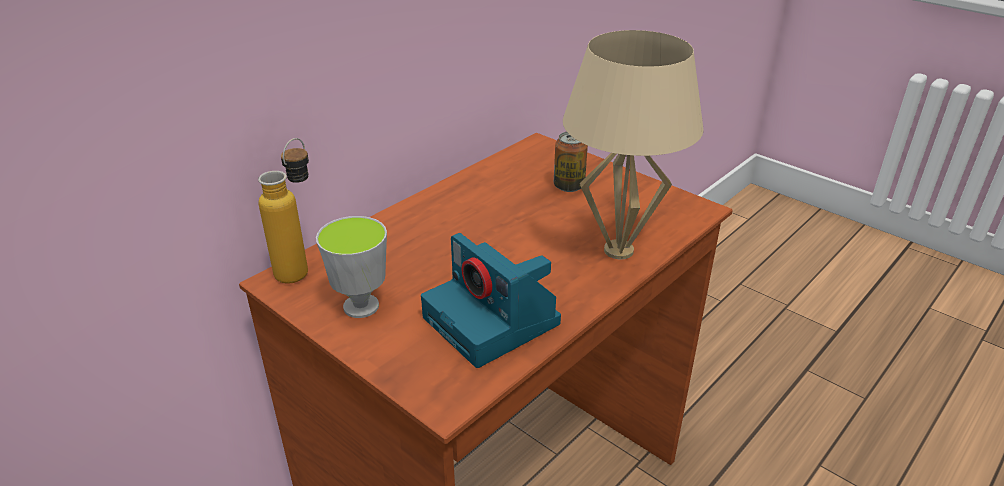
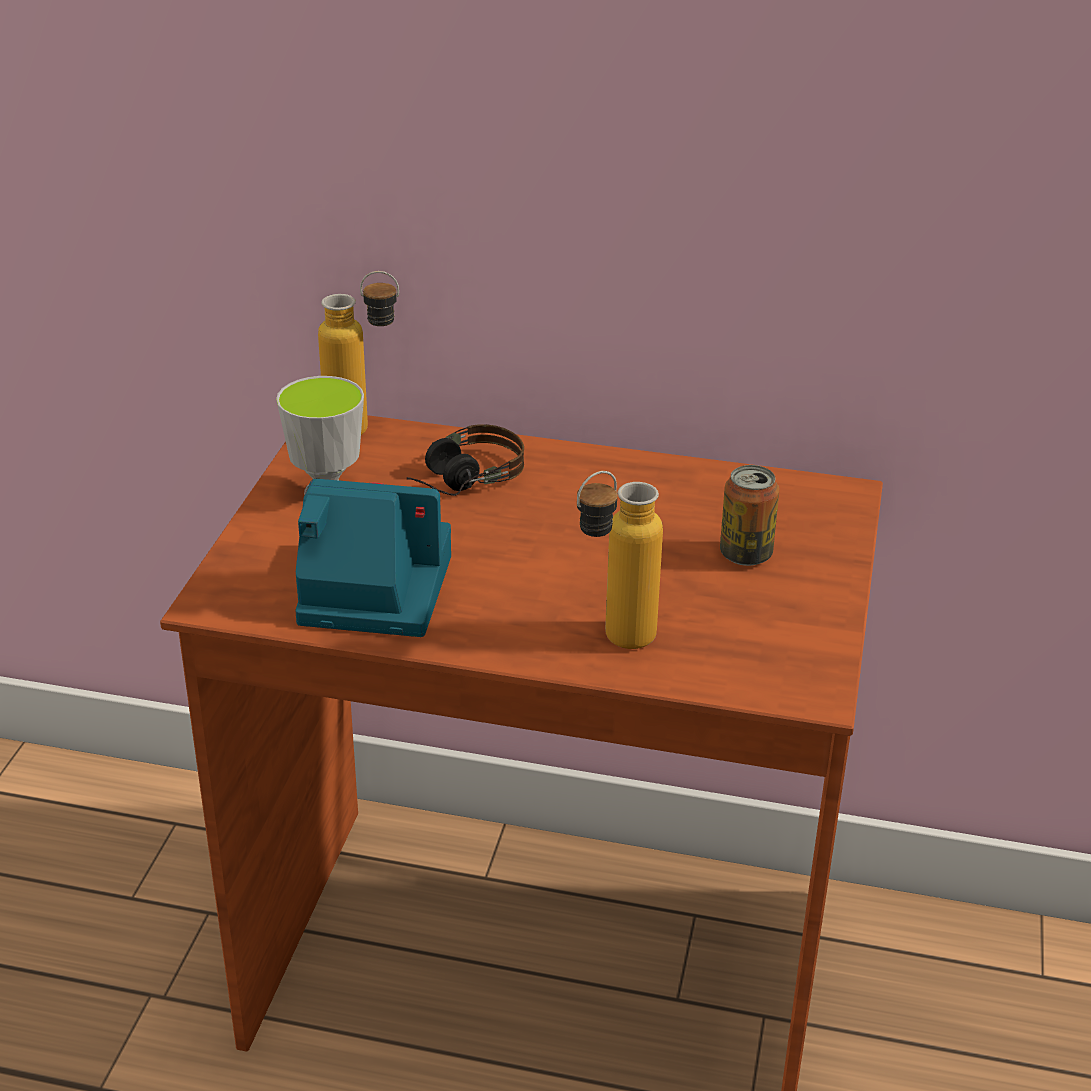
camera: 60 degrees right, 0 degrees up
camera [421,233,561,368] -> camera turned 75 degrees clockwise [295,479,451,637]
beige table lamp [563,30,704,259] -> bottle [577,471,663,649]
none -> headphones [407,424,524,496]

